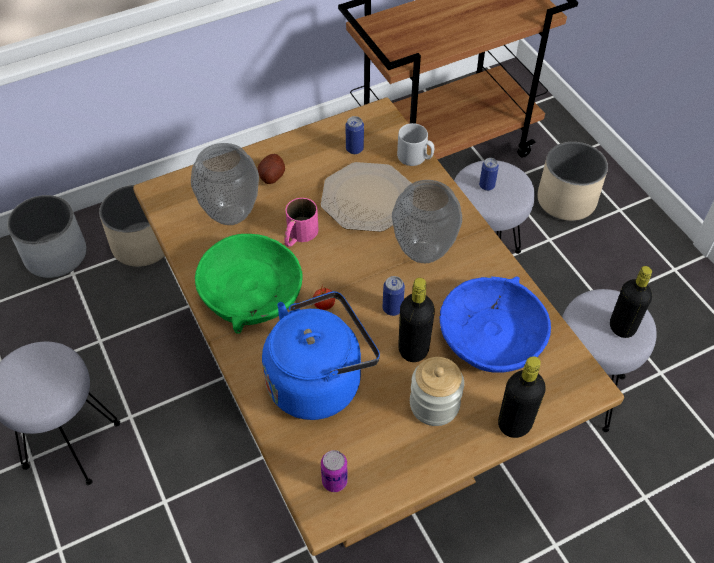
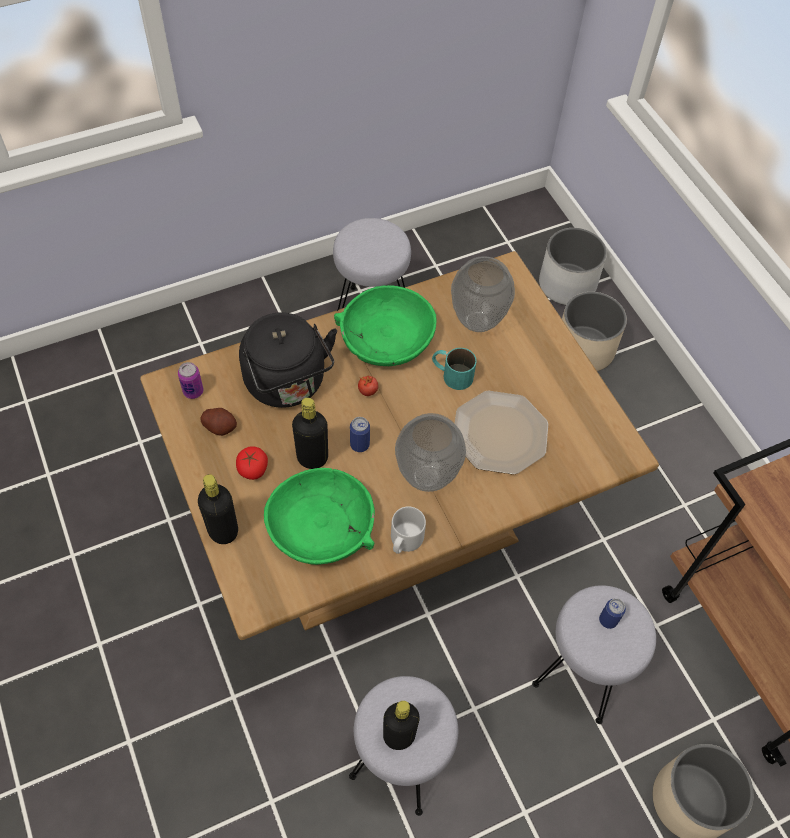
camera: 90 degrees right, 5 degrees up
potato [258,154,285,184] -> potato moved to [200,408,237,436]
blue kettle [262,291,380,420] -> black kettle [239,312,337,408]
pink mug [284,198,319,247] -> turquoise mug [432,348,477,390]
can [346,116,364,154] -> none
grey mug [397,123,434,166] -> grey mug moved to [391,506,426,554]
jar [410,357,464,426] -> tomato [236,446,268,480]
blue bowl [440,276,551,373] -> green bowl [264,468,375,565]

